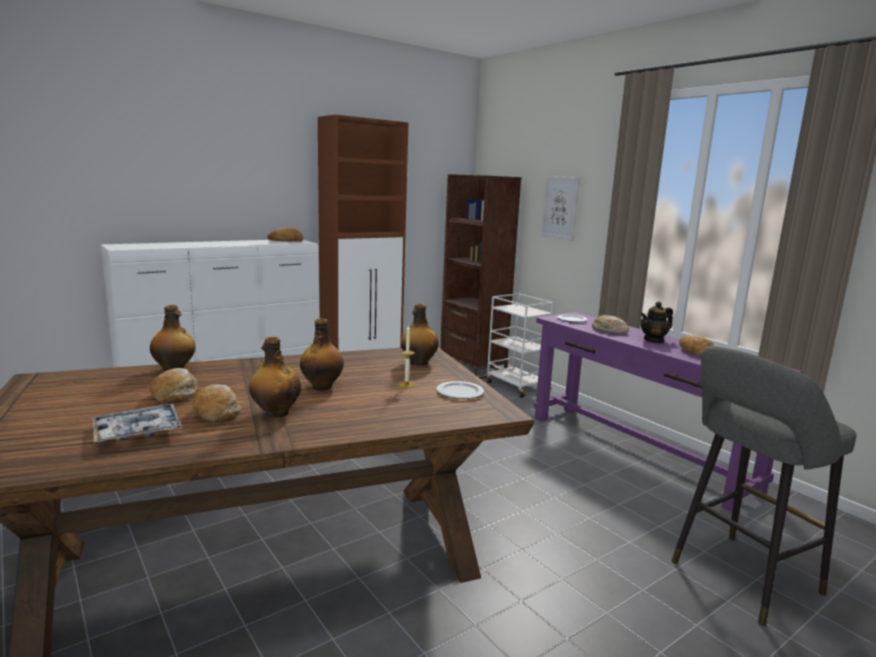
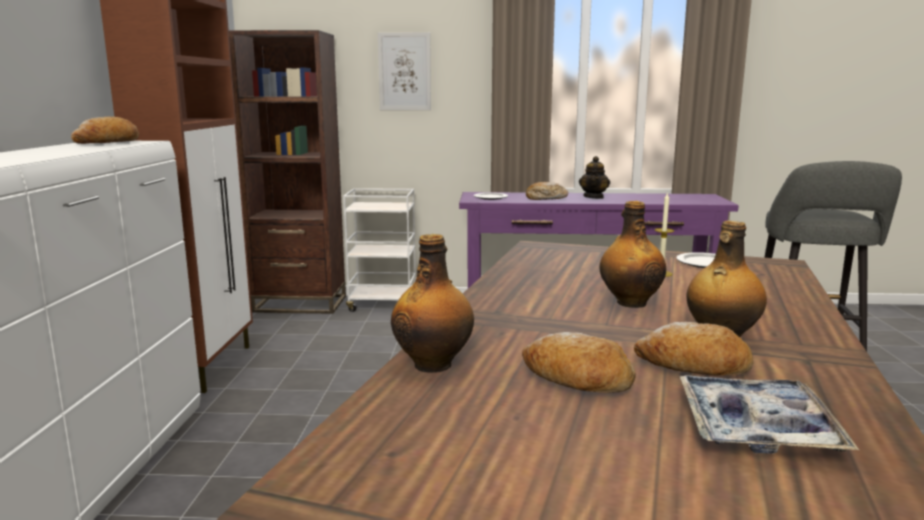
camera: 50 degrees left, 0 degrees up
bottle [401,304,439,366] -> none
bread [679,335,714,356] -> none

